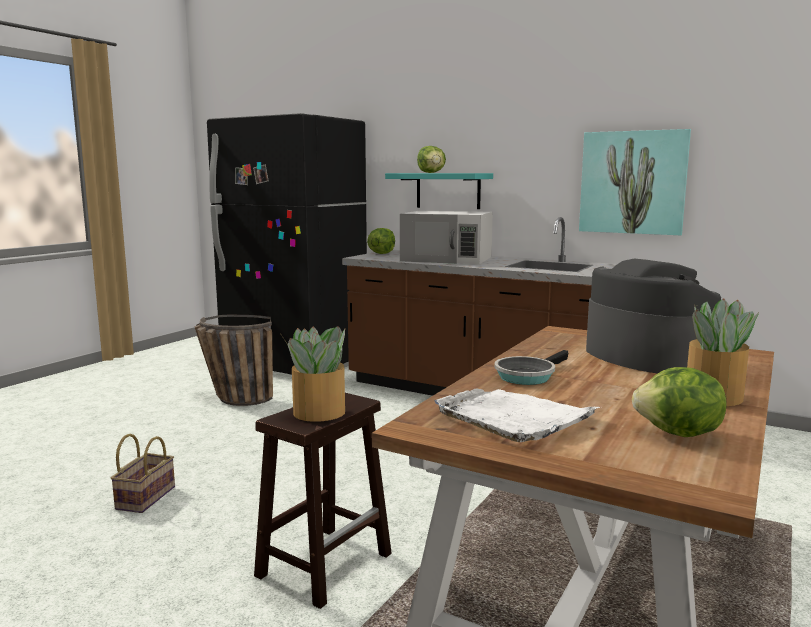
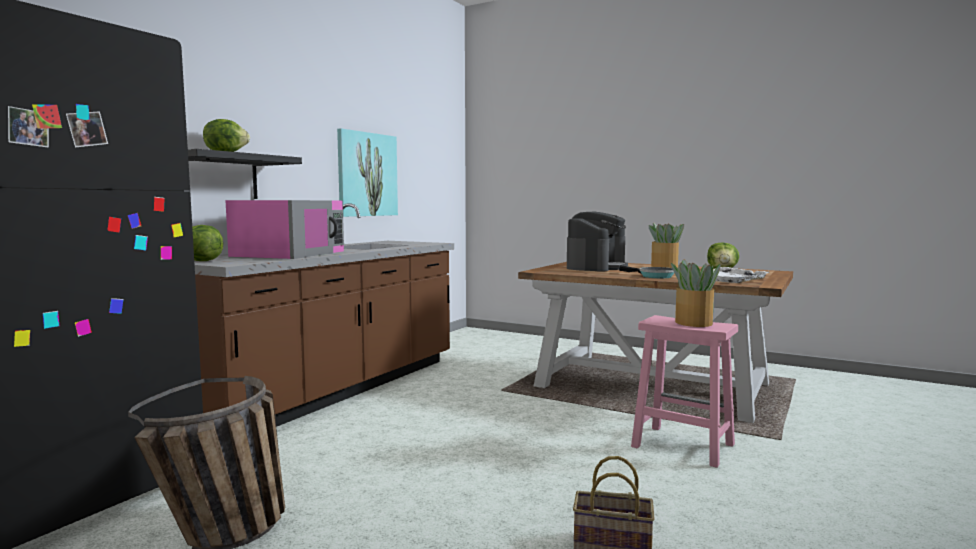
camera: 90 degrees left, 5 degrees down
brown stool [254,393,391,609] -> pink stool [631,315,738,468]
turquoise shelf [385,173,493,209] -> black shelf [188,149,302,199]
white microwave [400,211,493,264] -> pink microwave [225,200,344,259]
coffee machine [586,259,721,374] -> coffee machine turned 150 degrees clockwise [567,211,628,271]

